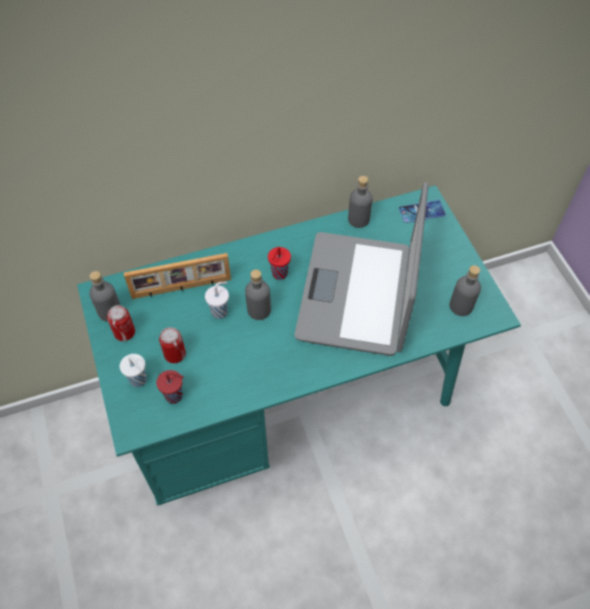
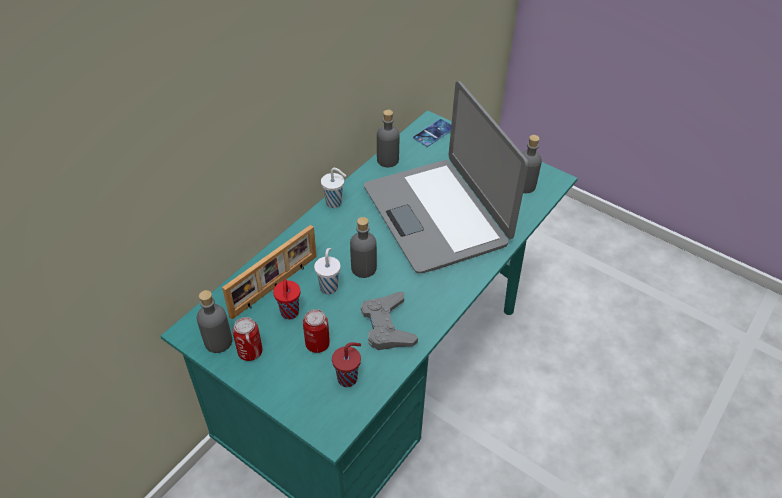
camera: 35 degrees left, 10 degrees down
white cup [120,354,147,387] -> white cup moved to [321,168,346,208]
red cup [268,247,291,280] -> red cup moved to [273,279,300,319]
none -> grey game controller [361,292,418,350]

